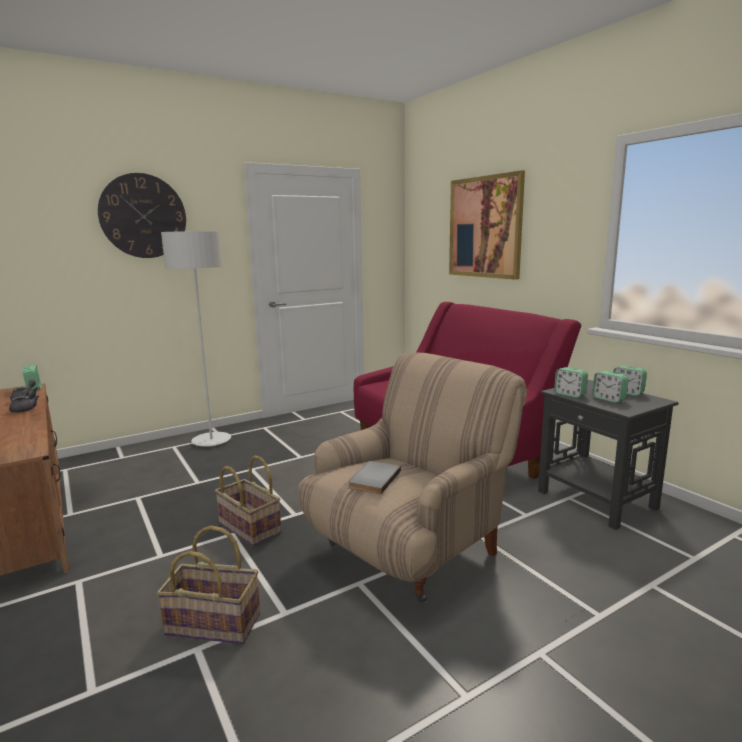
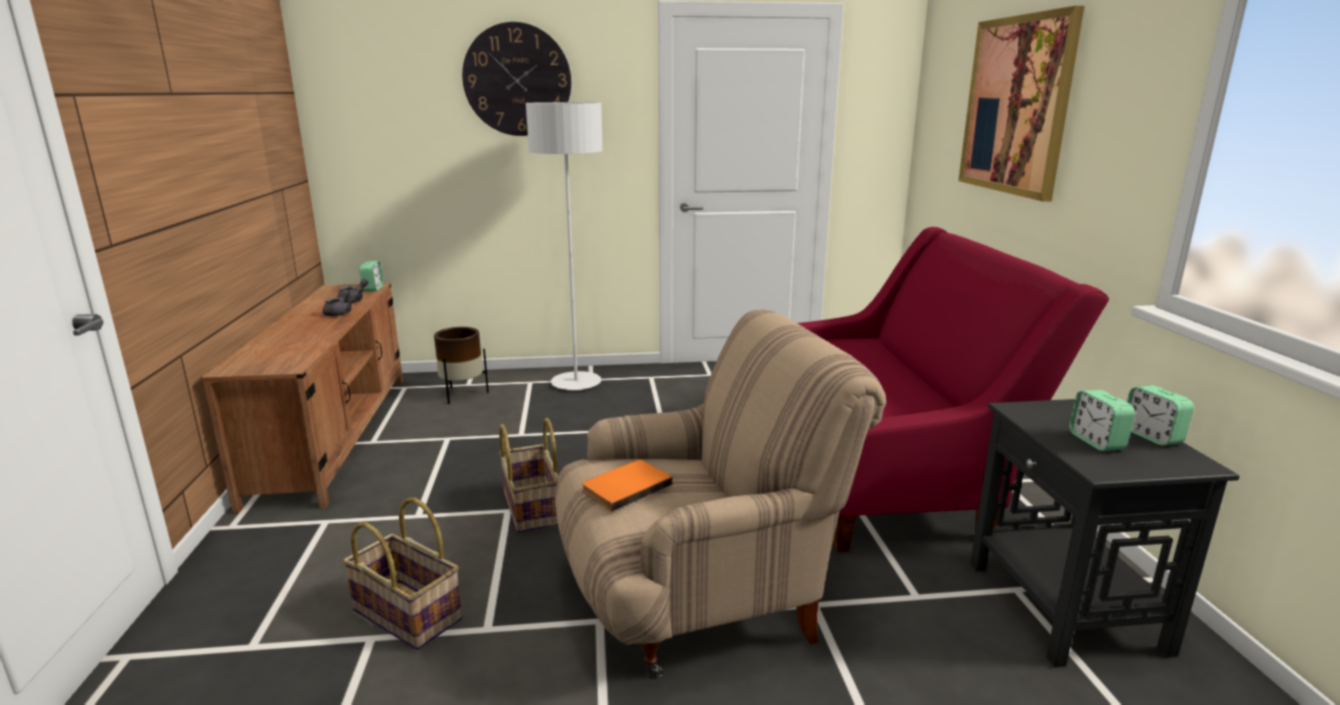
camera: 25 degrees right, 5 degrees up
grey book [348,461,401,495] -> orange book [582,460,673,512]
alarm clock [554,367,588,398] -> none
none -> brown planter [434,327,489,404]

